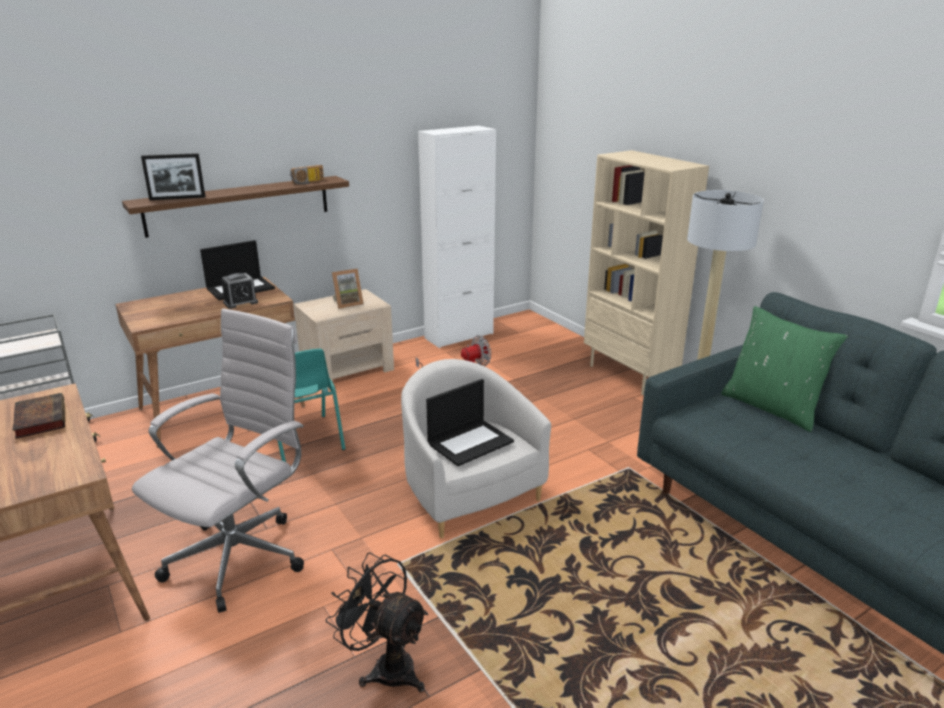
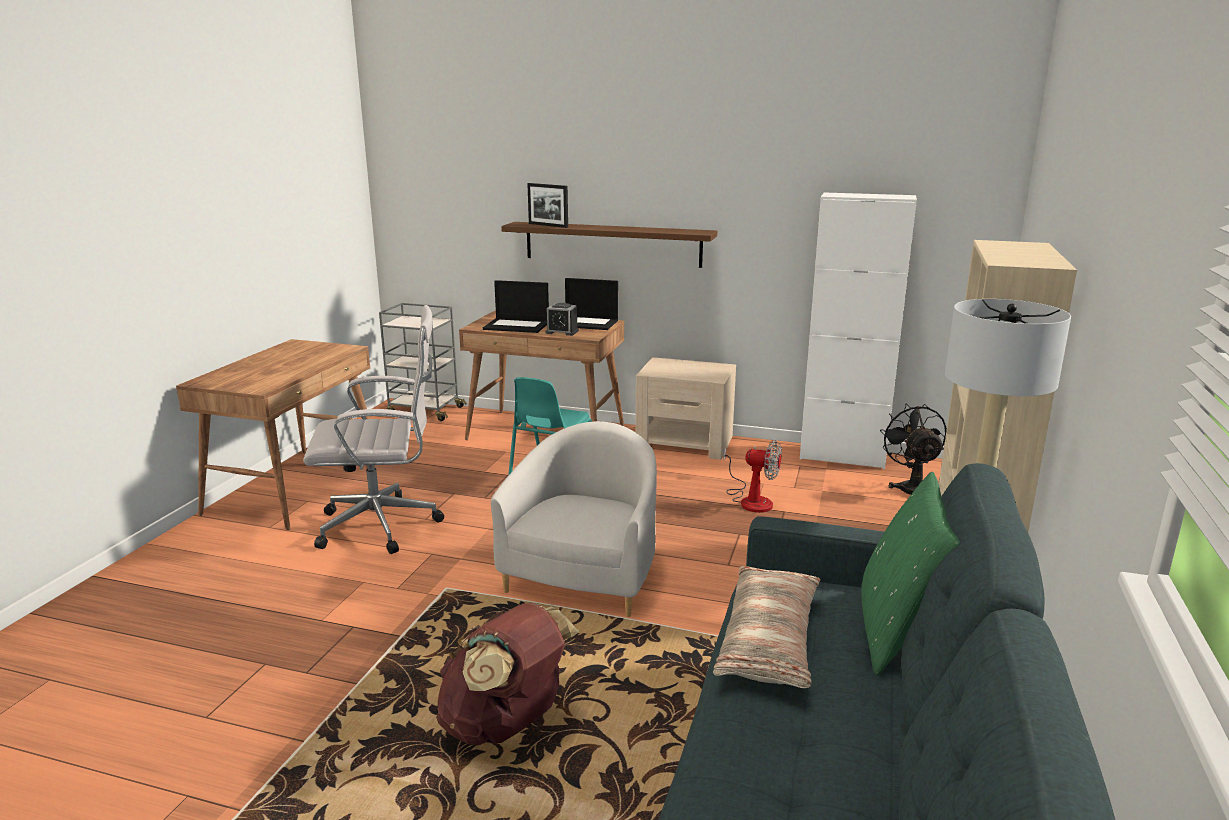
camera: 50 degrees right, 5 degrees down
book [13,393,65,439] -> none
radio [290,165,324,185] -> none
black fan [326,552,428,692] -> black fan moved to [880,404,947,495]
picture frame [332,268,364,309] -> none
laptop [426,379,514,466] -> laptop moved to [483,280,549,333]
none -> brown backpack [436,603,580,745]
none -> pillow [713,566,820,688]

